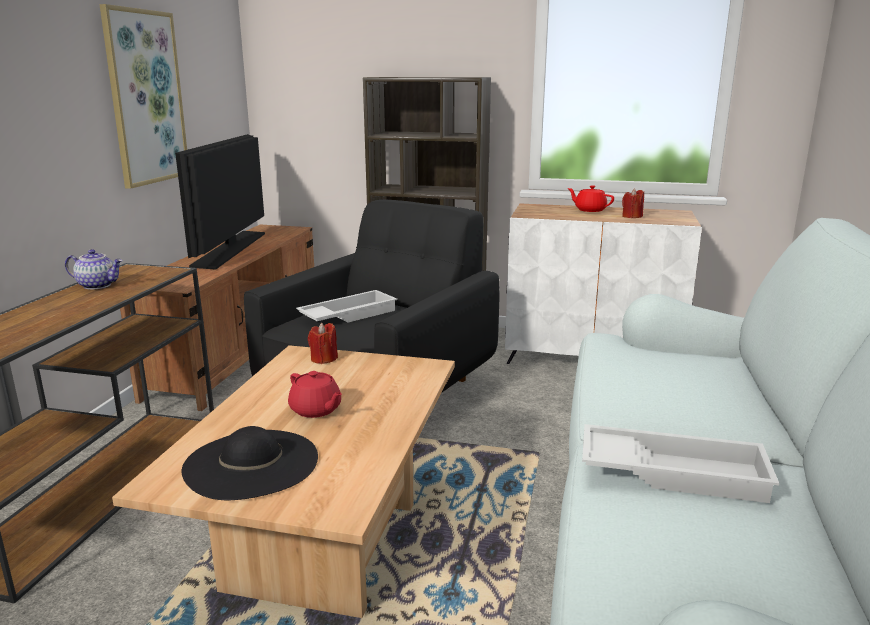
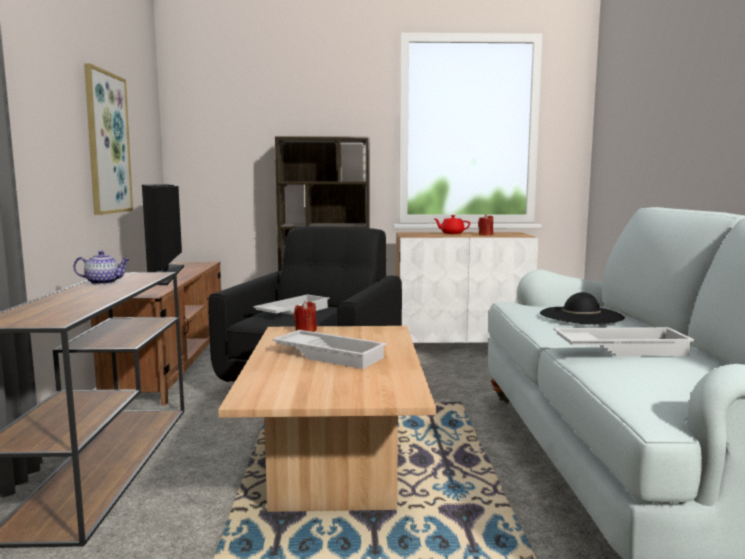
camera: 15 degrees left, 10 degrees down
black hat [182,426,318,500] -> black hat moved to [540,292,625,325]
red teapot [288,371,342,418] -> white tray [272,330,387,369]

